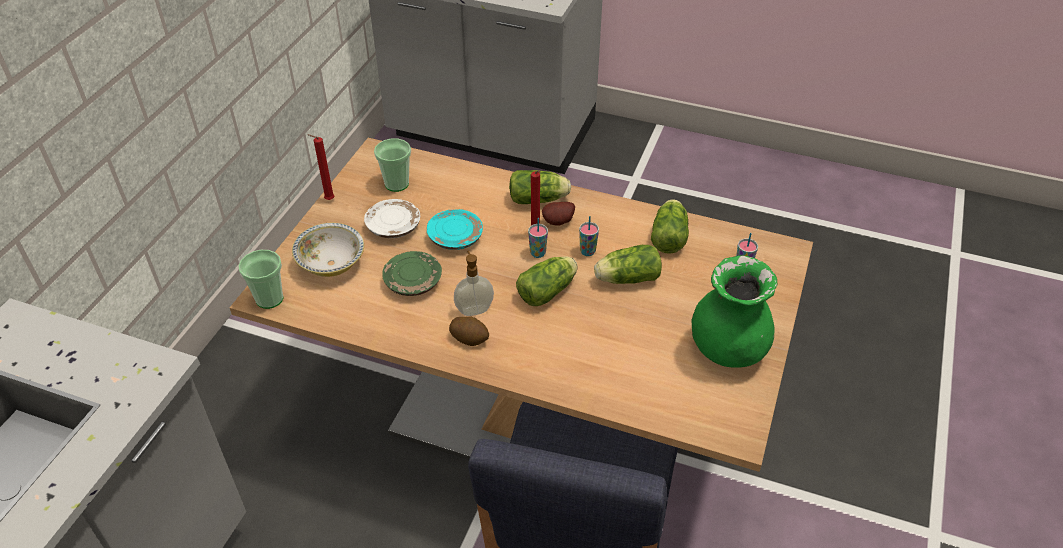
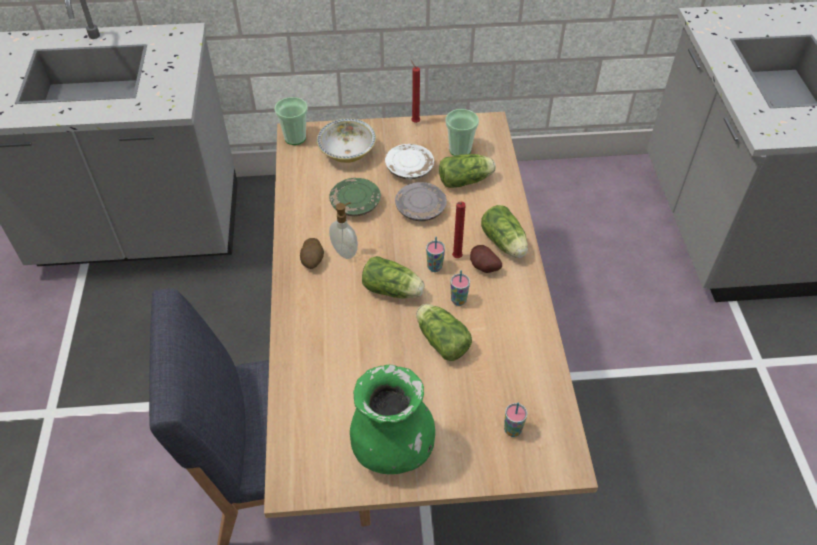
camera: 65 degrees right, 5 degrees up
turquoise plate [427,209,483,250] -> grey plate [395,182,447,221]
lettuce [651,199,689,254] -> lettuce moved to [439,154,496,188]

